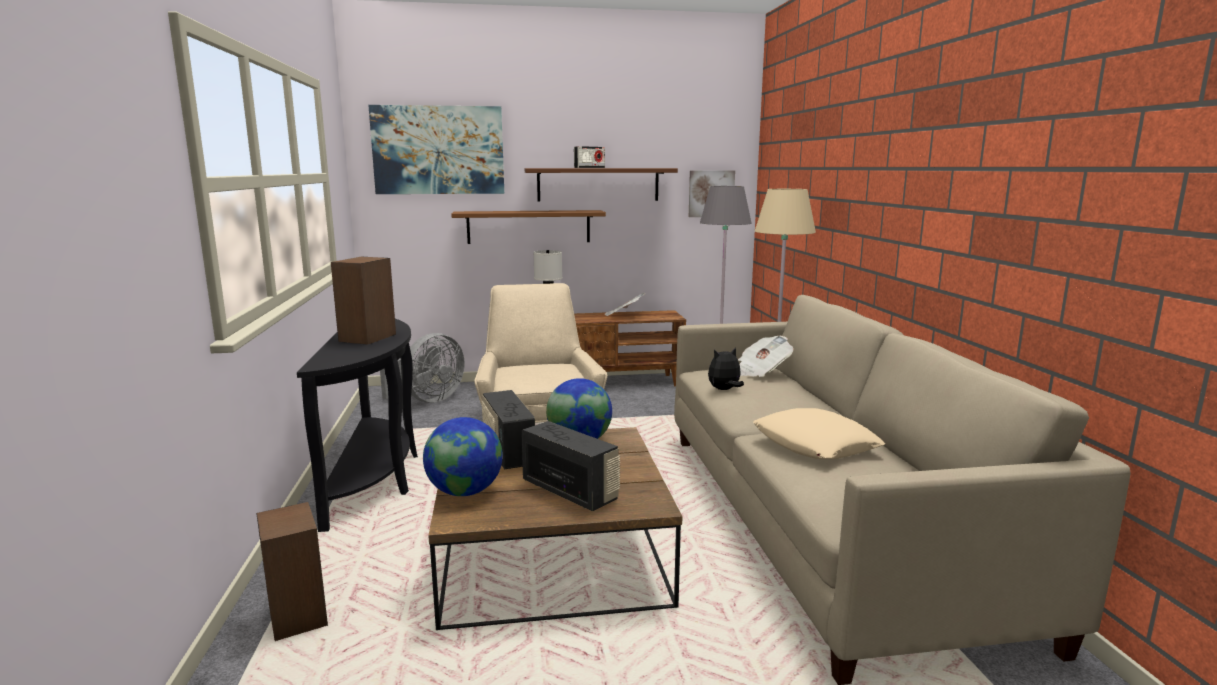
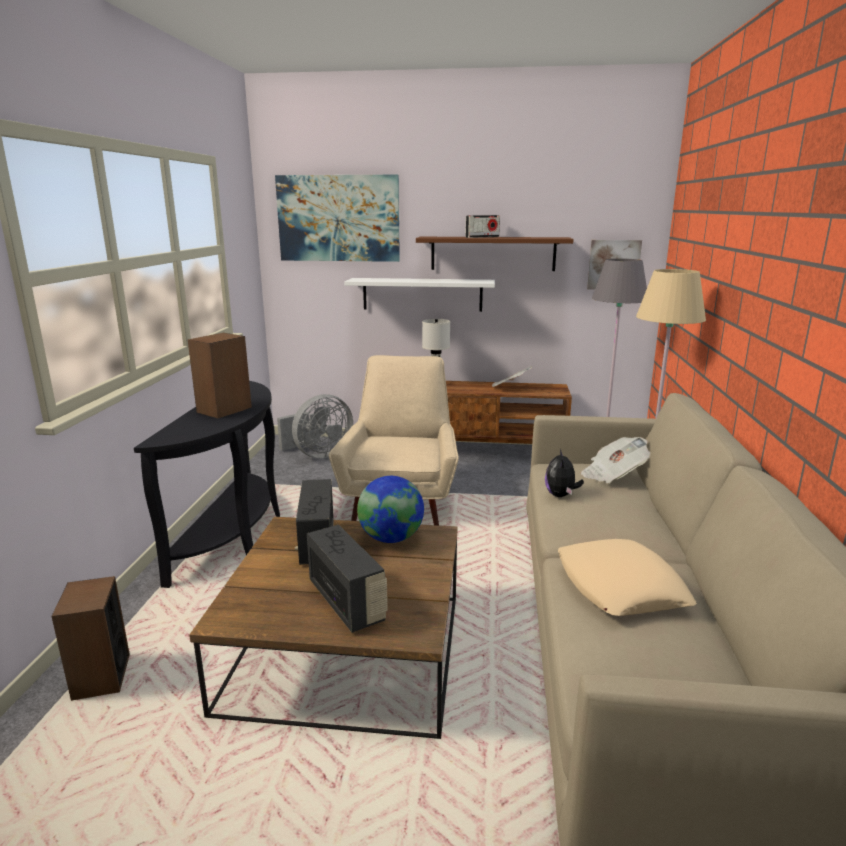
camera: 15 degrees right, 5 degrees up
globe [423,417,503,496] -> none
brown shelf [451,210,606,244] -> white shelf [345,278,495,312]
plush toy [708,347,744,390] -> plush toy turned 75 degrees counterclockwise [545,449,584,497]

